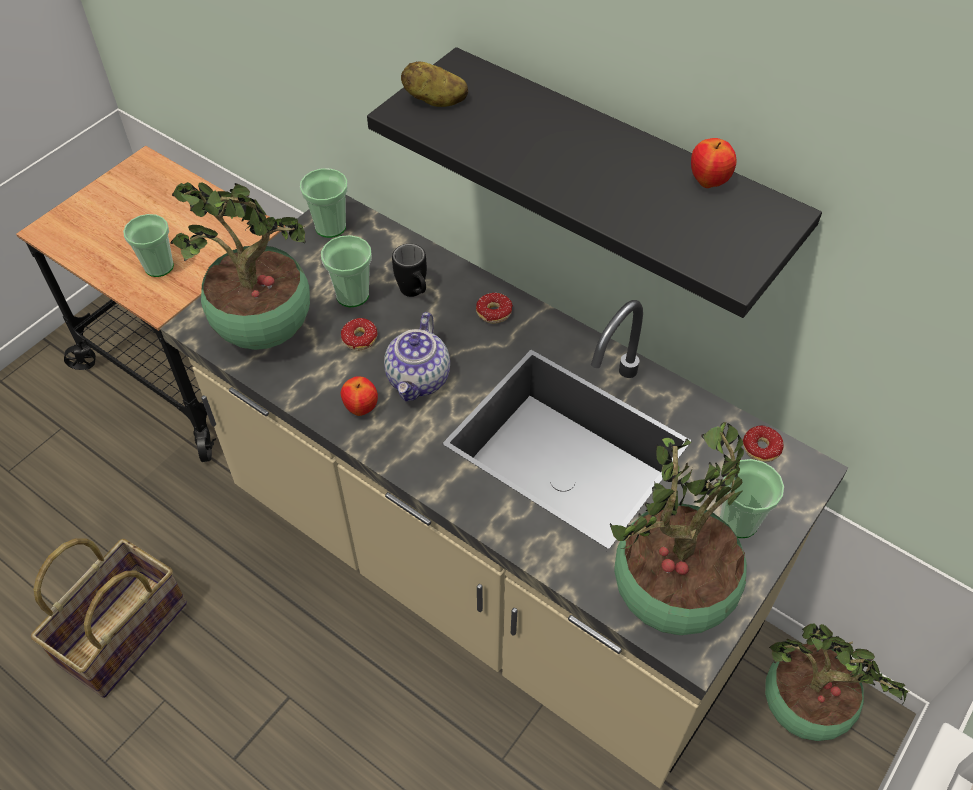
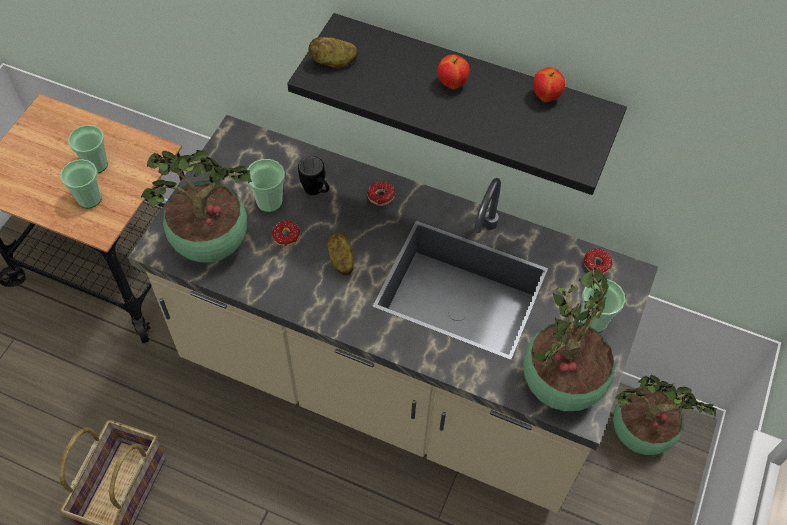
camera: 15 degrees left, 5 degrees up
cup [300,168,348,238] -> cup moved to [68,125,108,173]
apple [341,376,378,416] -> apple moved to [438,54,470,89]
teapot [384,312,450,401] -> potato [328,232,354,275]

